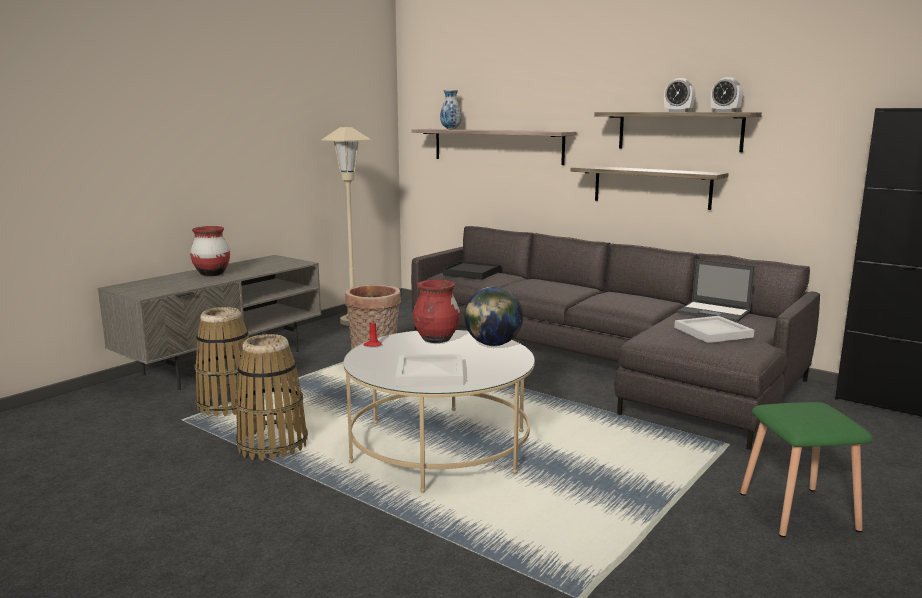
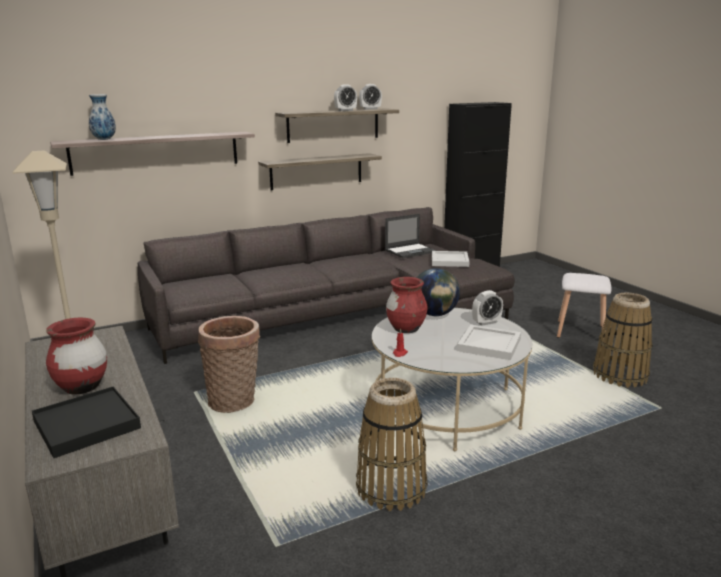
camera: 65 degrees left, 5 degrees up
basket [195,307,249,416] -> basket moved to [593,293,653,388]
black tray [443,261,500,280] -> black tray moved to [32,386,141,458]
green stool [740,402,873,537] -> white stool [557,273,611,340]
none -> alarm clock [472,290,503,326]

